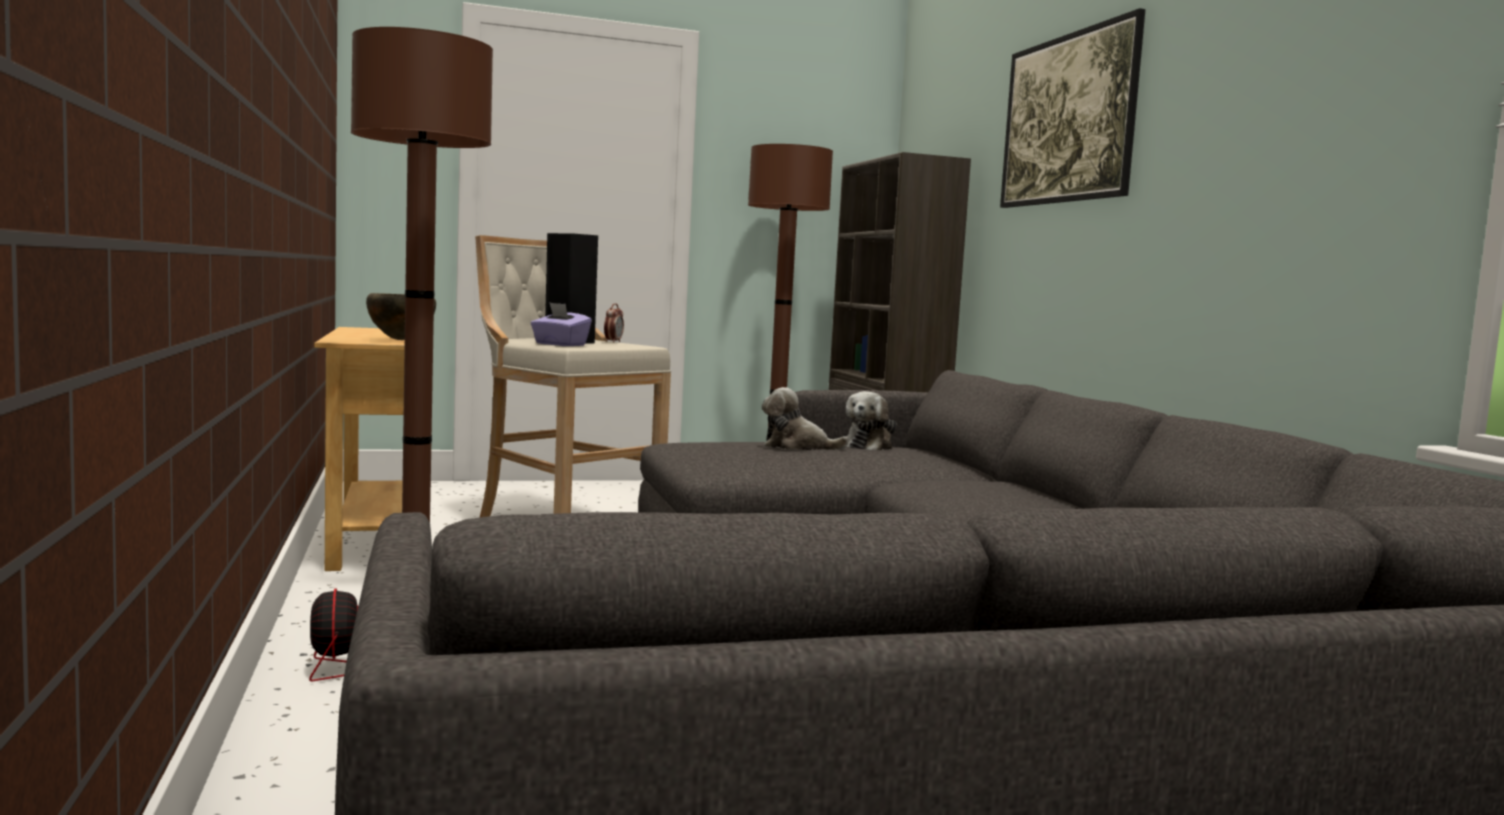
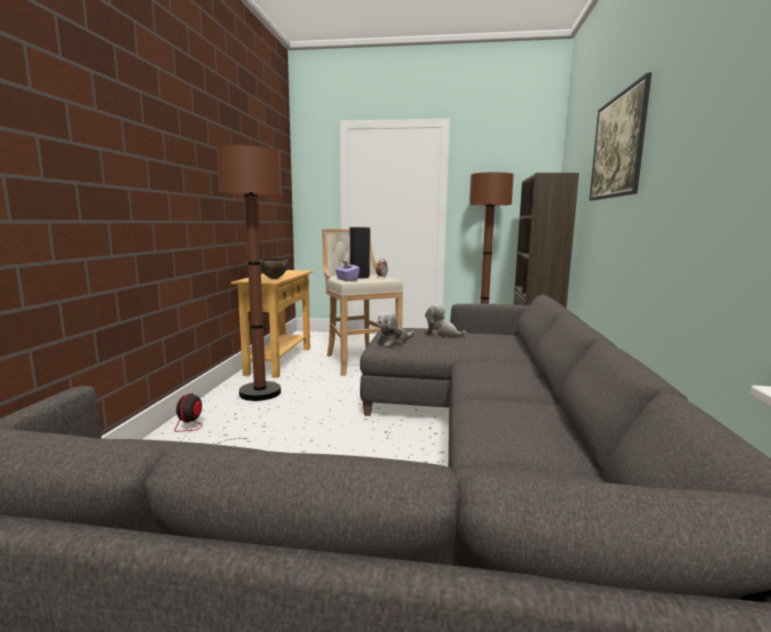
camera: 25 degrees right, 5 degrees up
plush toy [845,391,897,450] -> plush toy moved to [377,312,414,347]

